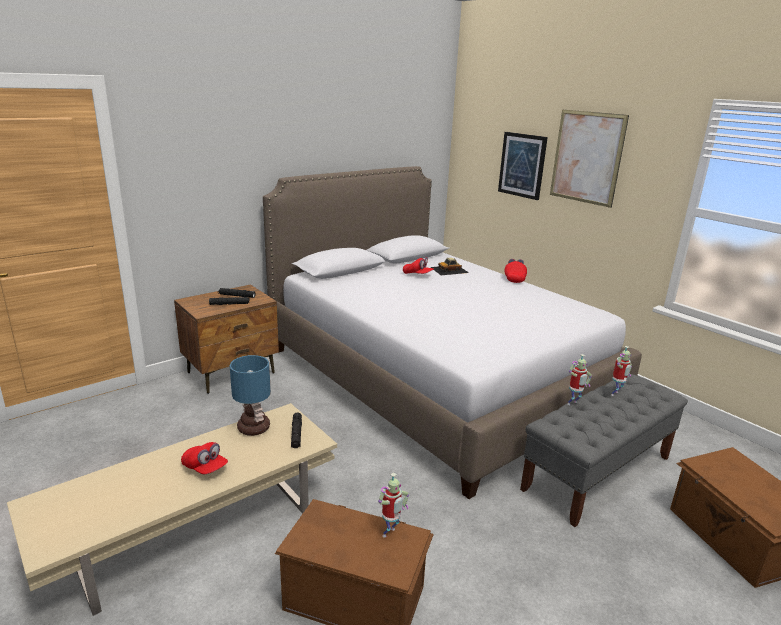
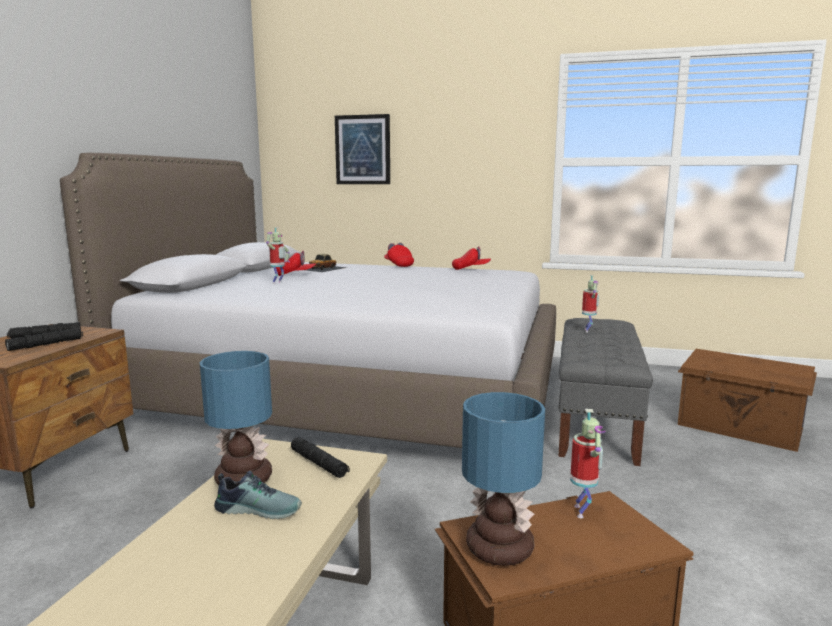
camera: 35 degrees left, 10 degrees down
red cap [181,442,228,474] -> red cap moved to [452,246,491,270]
picture [550,110,629,208] -> none
toy robot [567,354,592,405] -> toy robot moved to [266,227,290,284]
none -> shoe [214,471,302,519]
none -> table lamp [462,392,545,566]

